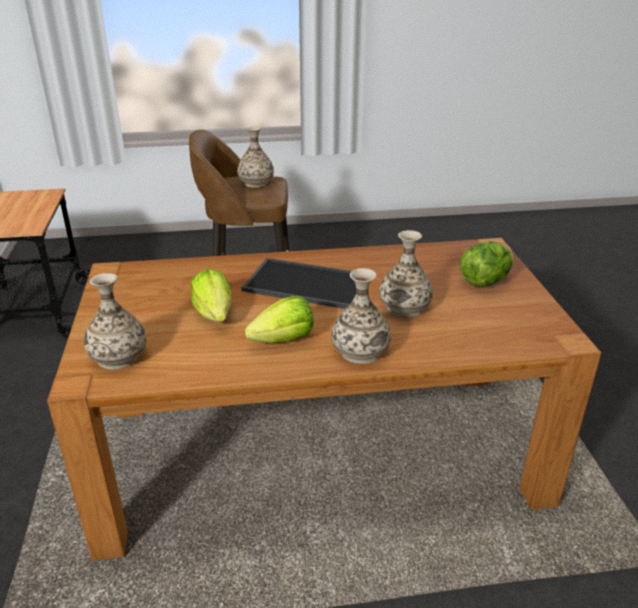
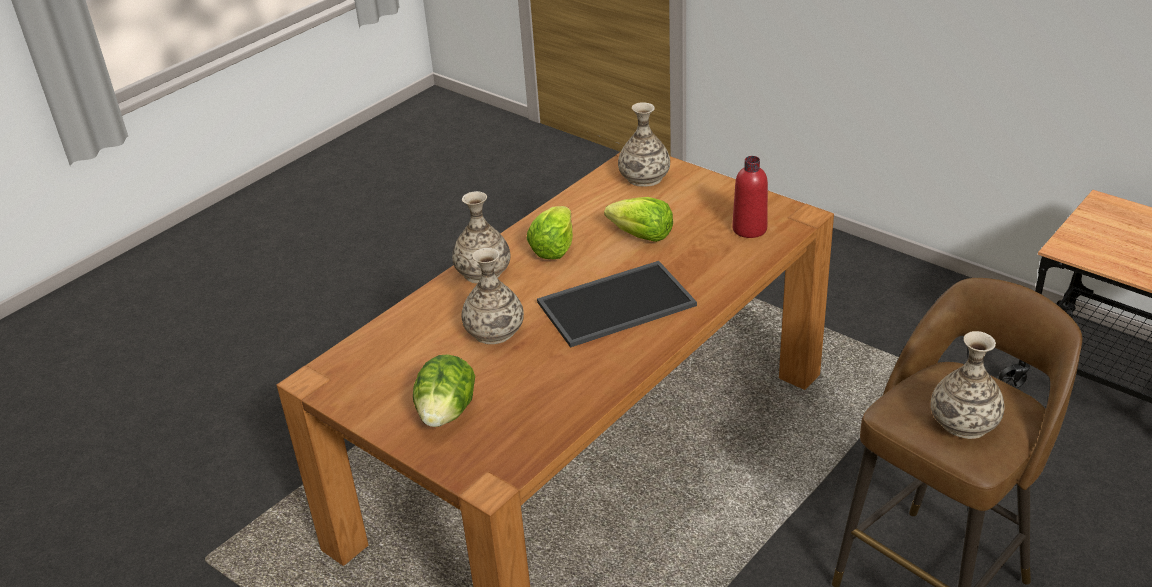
camera: 140 degrees right, 5 degrees up
none -> red bottle [732,156,768,238]

